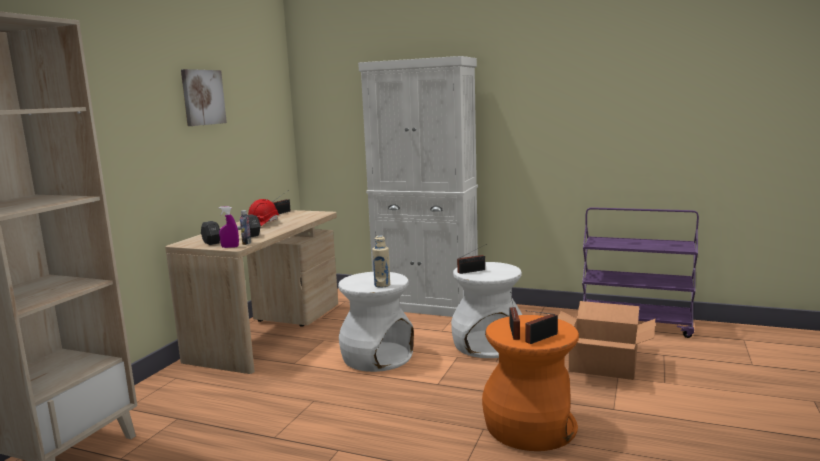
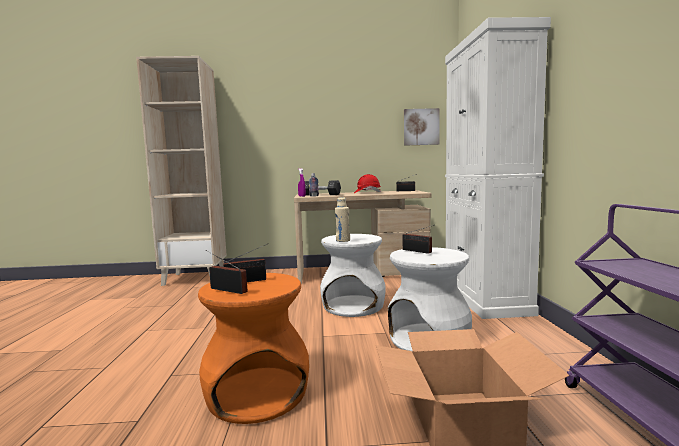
camera: 65 degrees right, 5 degrees down
picture [181,69,227,126] -> picture moved to [404,108,440,146]

